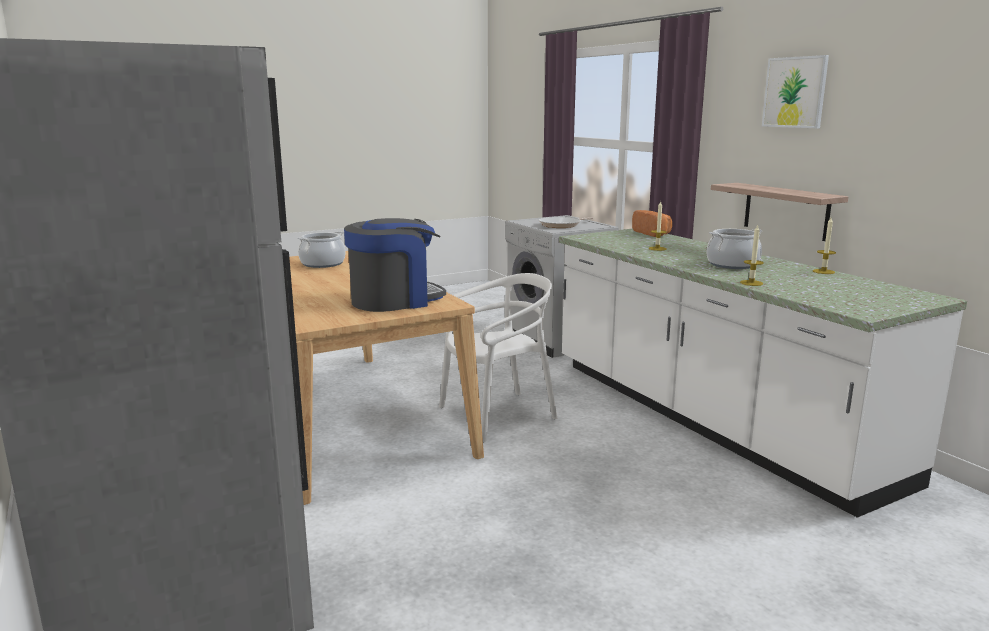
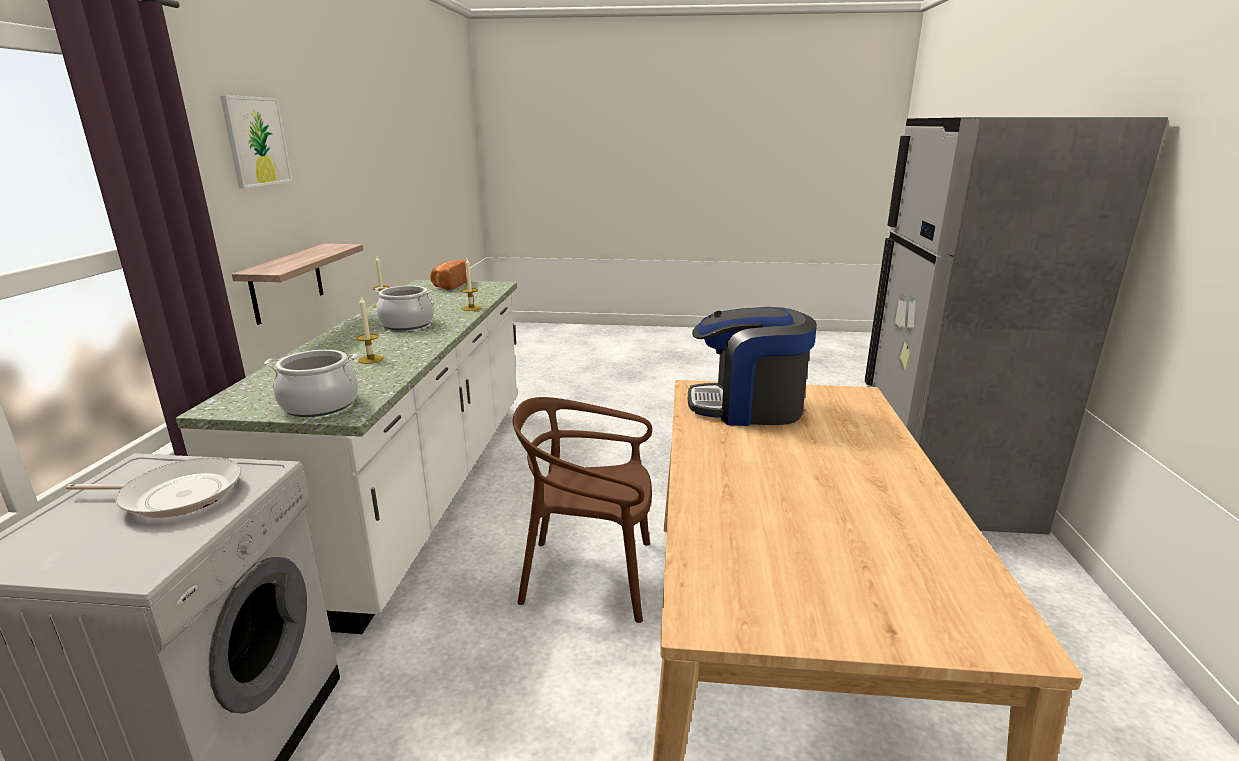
camera: 145 degrees left, 5 degrees up
cooking pot [297,231,346,268] -> cooking pot moved to [264,350,359,417]
white chair [439,273,557,443] -> brown chair [513,397,652,623]
bread [632,210,672,237] -> bread moved to [430,260,467,290]

